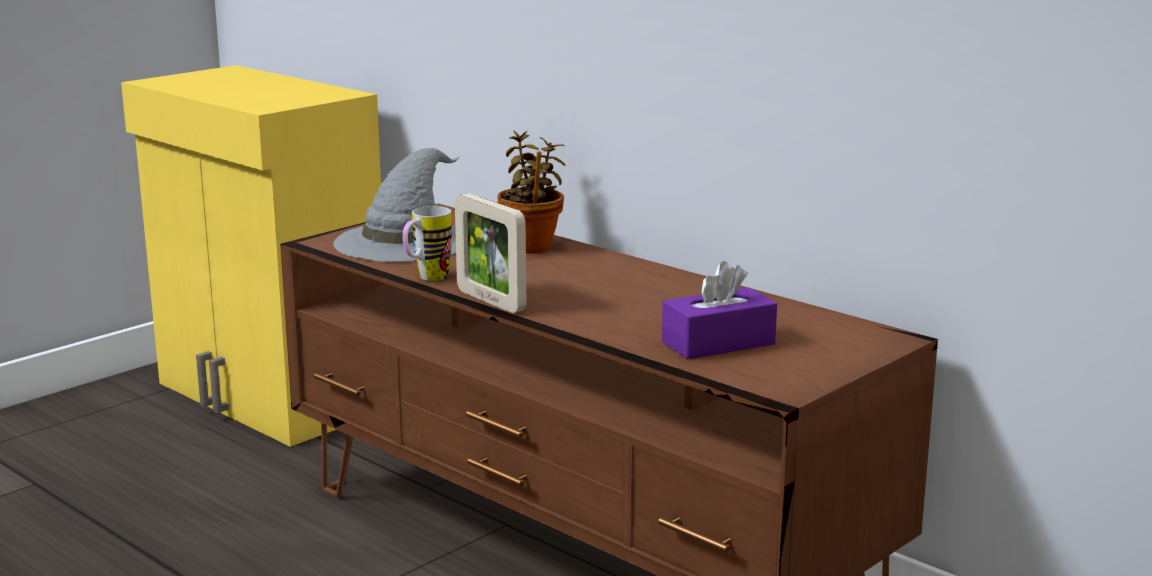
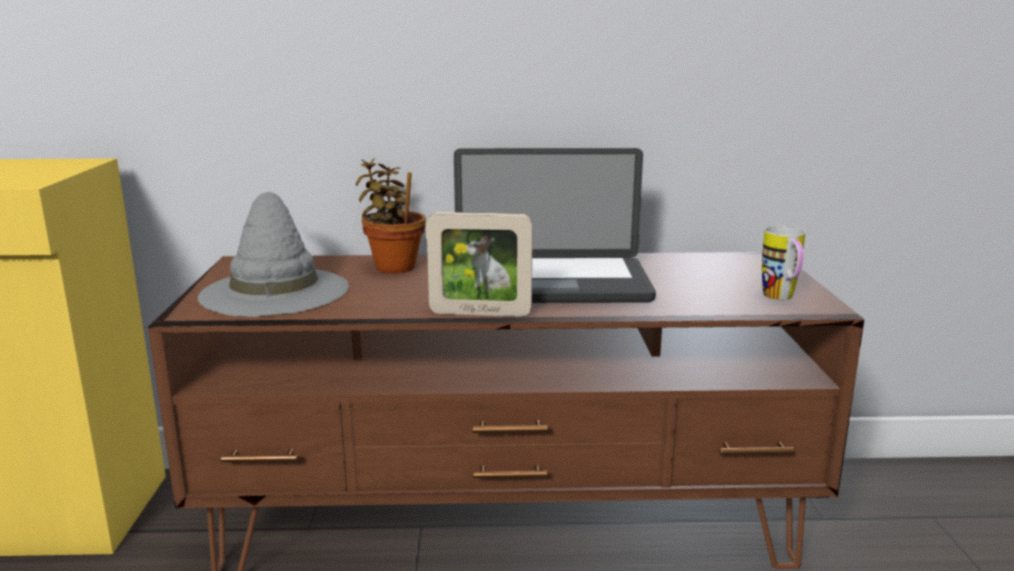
camera: 45 degrees left, 0 degrees up
mug [403,206,451,281] -> mug moved to [762,226,805,300]
purple tissue box [662,261,777,359] -> none
none -> laptop [454,148,656,303]

